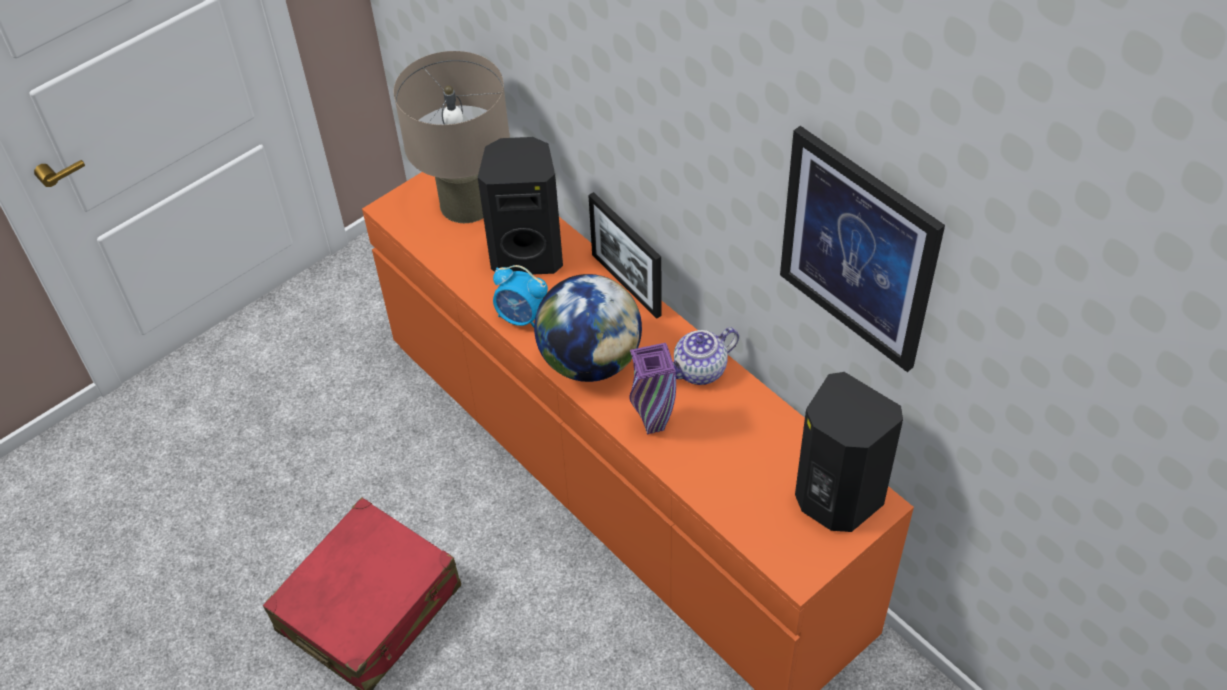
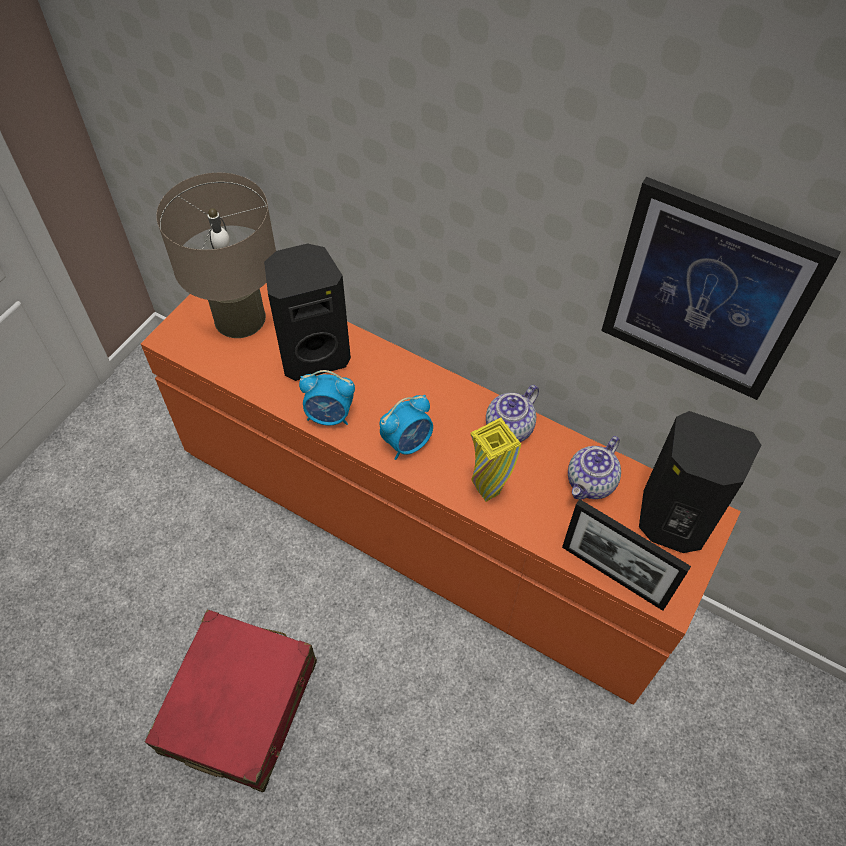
camera: 20 degrees left, 5 degrees up
globe [534,274,642,382] -> alarm clock [380,395,433,460]
picture frame [588,192,662,319] -> picture frame moved to [562,499,691,611]
purple vase [629,343,676,435] -> yellow vase [470,418,521,502]
none -> teapot [568,436,621,500]

